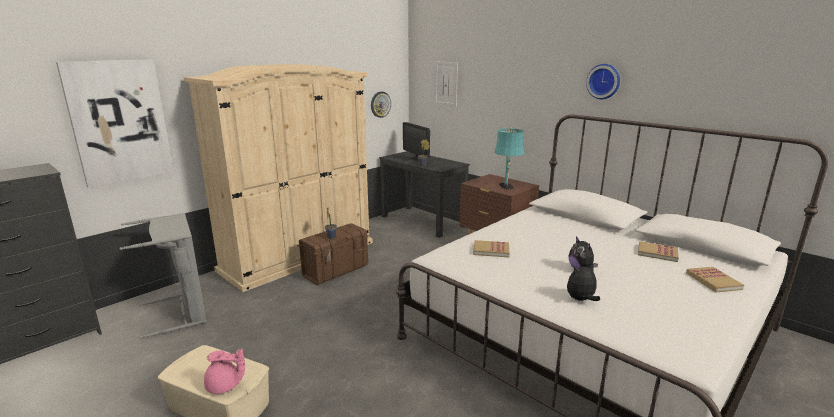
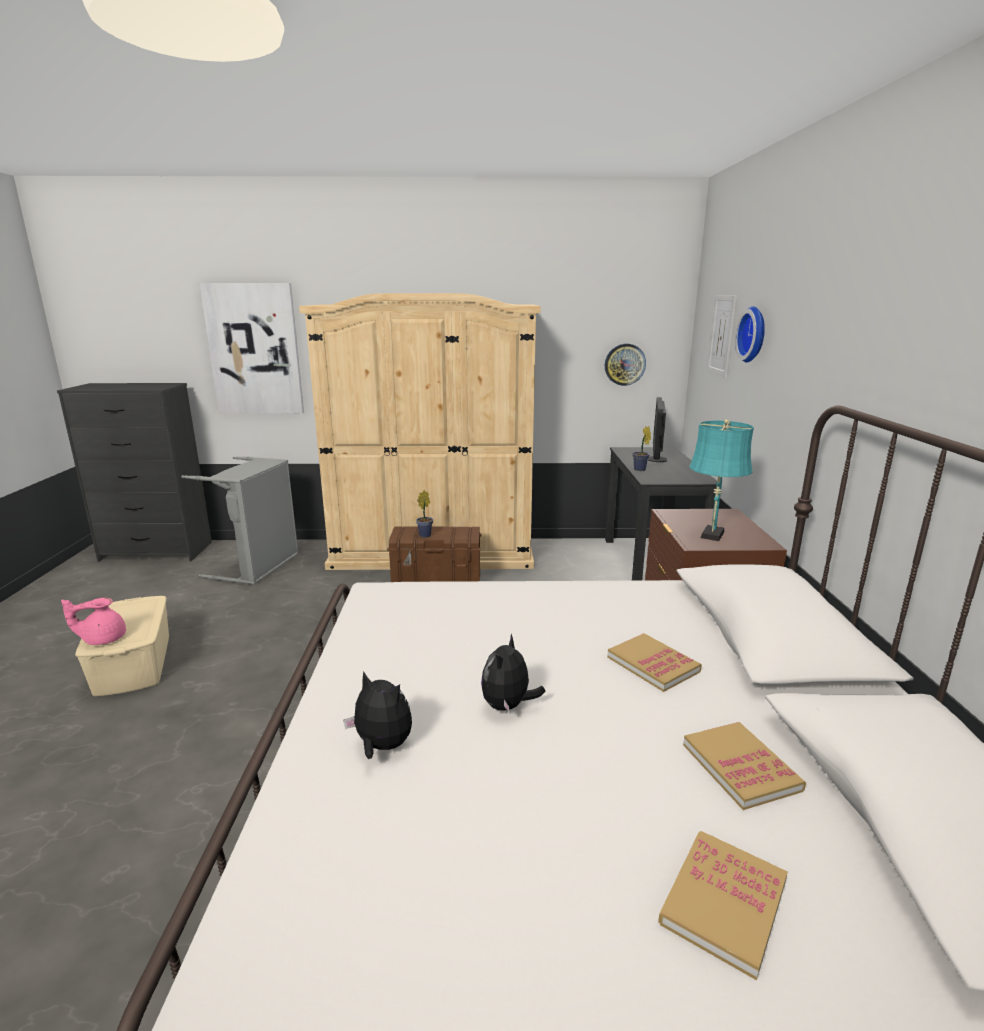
camera: 45 degrees right, 0 degrees up
pink teapot [204,349,245,394] -> pink teapot turned 105 degrees clockwise [61,598,126,645]
book [473,240,509,257] -> book moved to [607,633,702,692]
wall clock [586,64,620,99] -> wall clock moved to [735,306,765,363]

